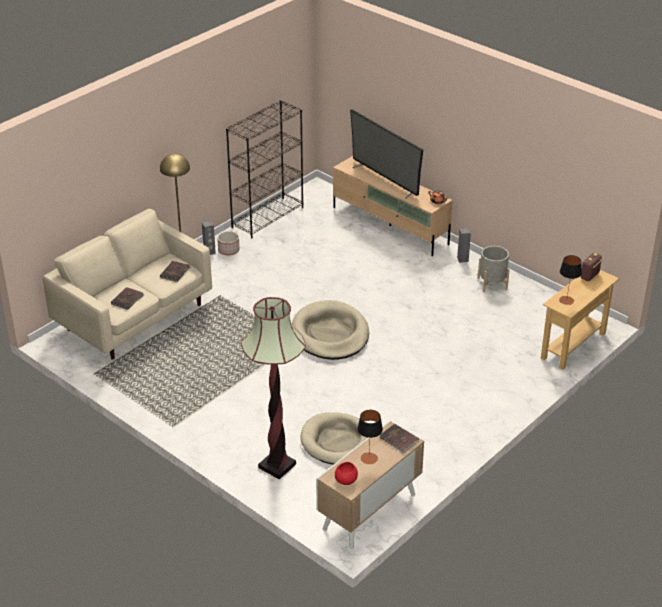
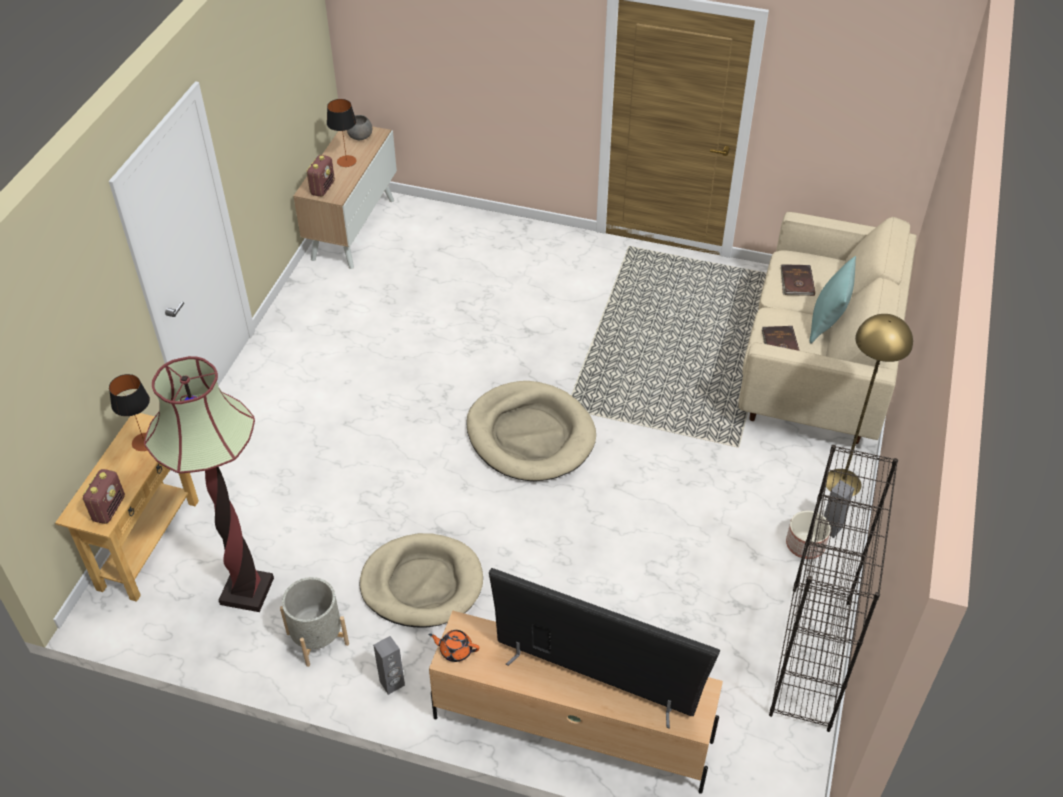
camera: 155 degrees right, 10 degrees up
floor lamp [241,297,306,479] -> floor lamp moved to [144,356,274,612]
beige dog bed [301,413,368,465] -> beige dog bed moved to [359,533,483,628]
red bowl [335,462,358,485] -> grey bowl [347,115,372,140]
brown book [379,424,419,453] -> radio [306,155,335,197]
none -> turquoise pillow [810,256,856,344]

